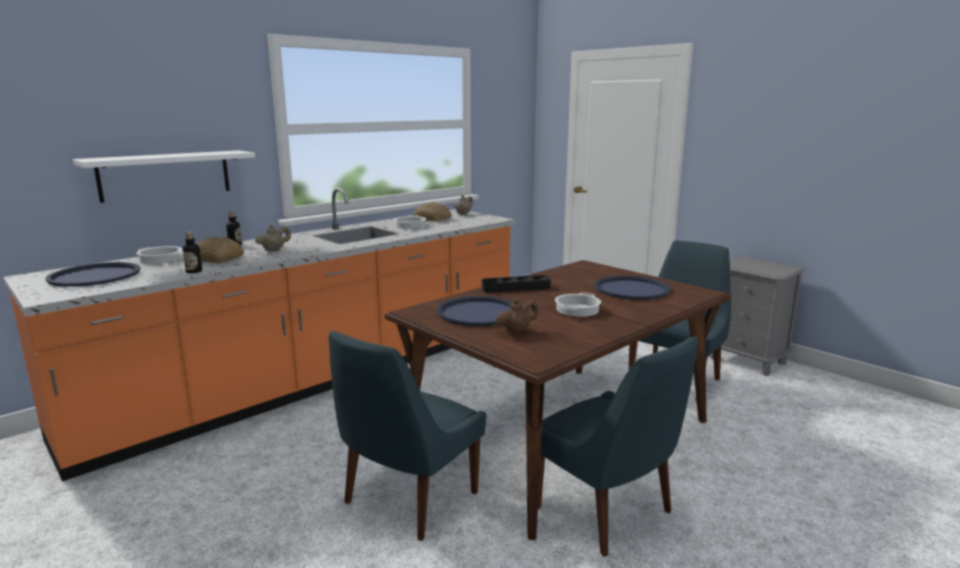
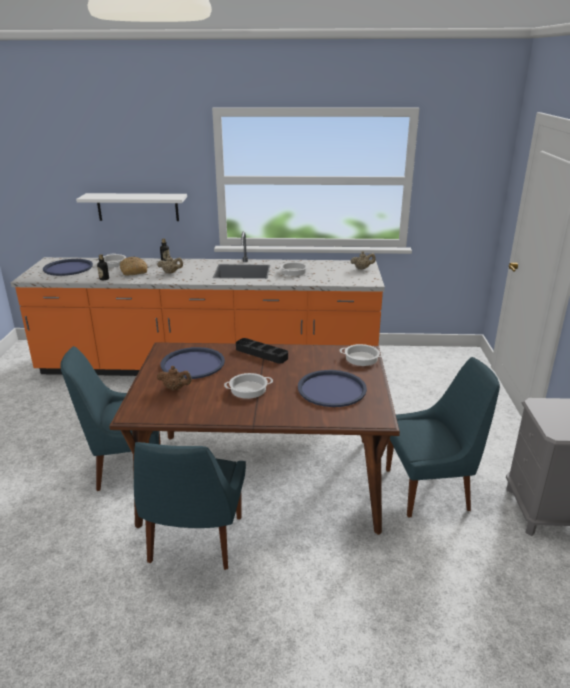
camera: 45 degrees right, 10 degrees up
bread [414,202,452,221] -> none
none -> cooking pot [340,344,384,366]

